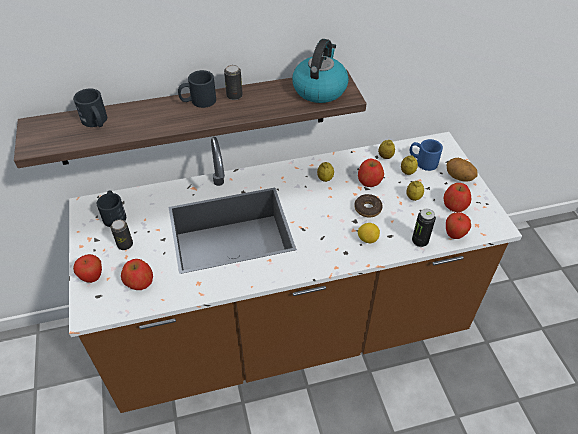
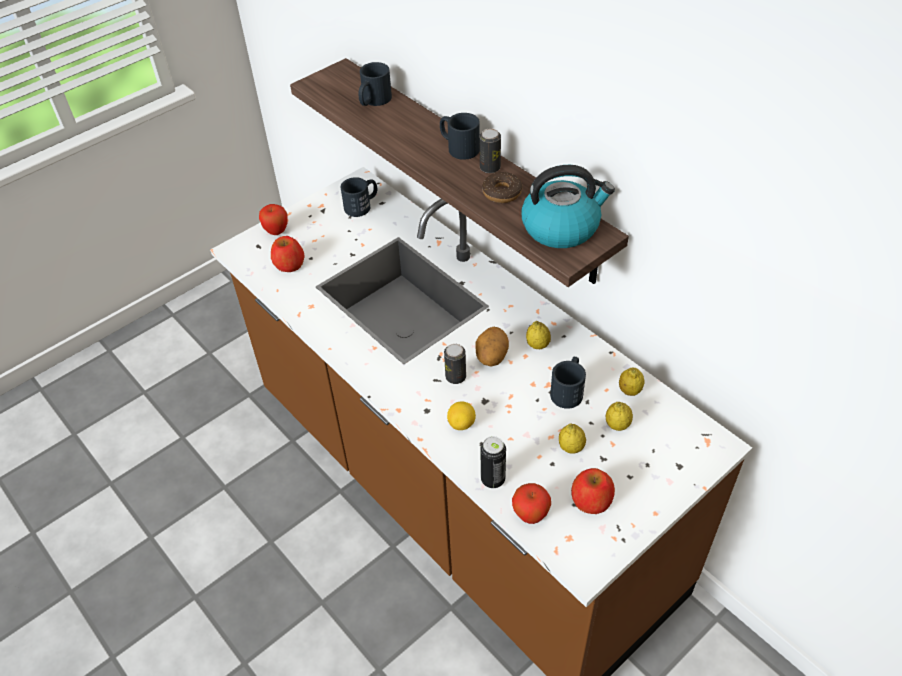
camera: 65 degrees right, 0 degrees up
can [111,220,133,250] -> can moved to [444,344,466,384]
donut [354,194,383,217] -> donut moved to [482,172,522,203]
apple [358,159,384,187] -> black mug [550,357,586,409]
blue mug [410,139,443,171] -> none
potato [446,158,478,182] -> potato moved to [475,327,509,366]

